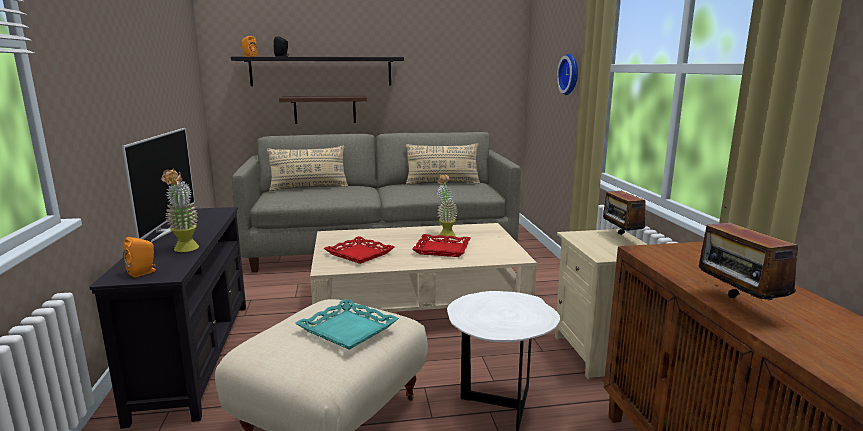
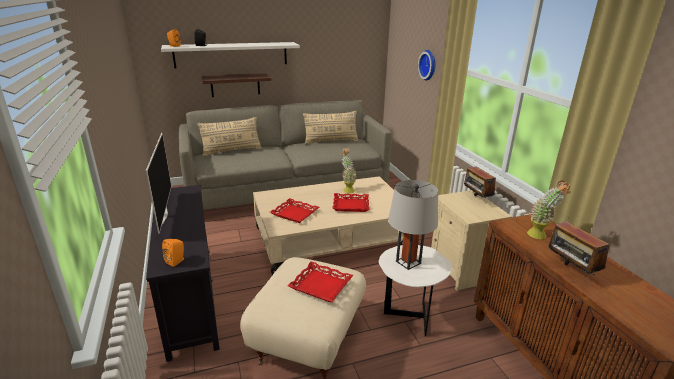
camera: 10 degrees left, 10 degrees up
potted plant [161,168,199,252] -> potted plant moved to [527,181,571,239]
black shelf [231,57,404,86] -> white shelf [161,42,300,69]
turquoise tray [295,299,399,350] -> red tray [287,261,353,302]
none -> grey table lamp [388,180,438,270]

